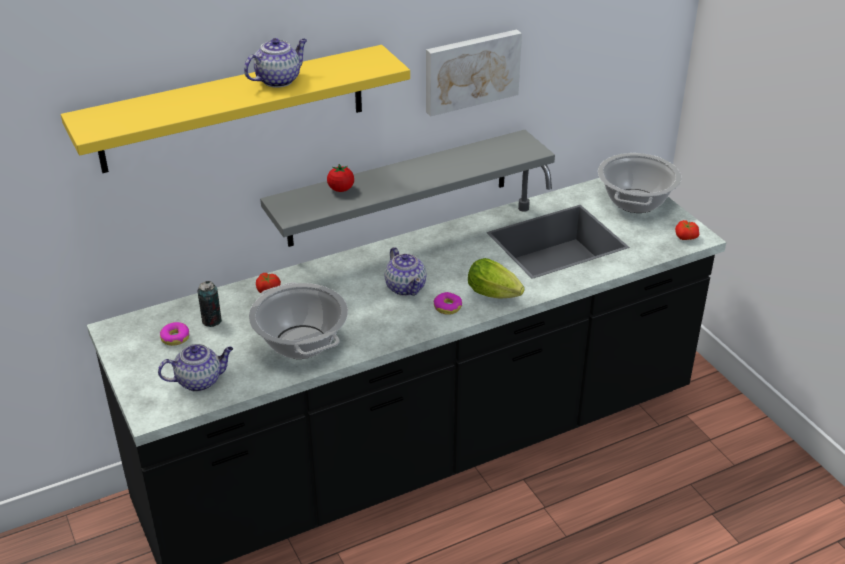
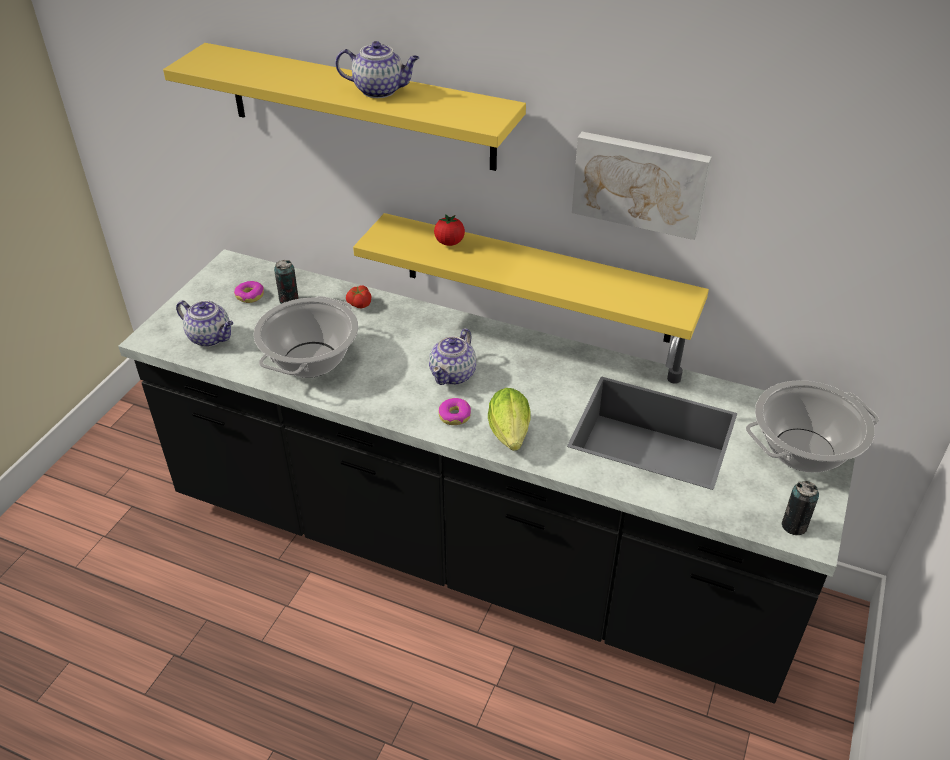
camera: 50 degrees right, 5 degrees up
grey shelf [260,130,555,247] -> yellow shelf [353,213,709,343]
tomato [675,220,699,240] -> can [782,481,819,535]

